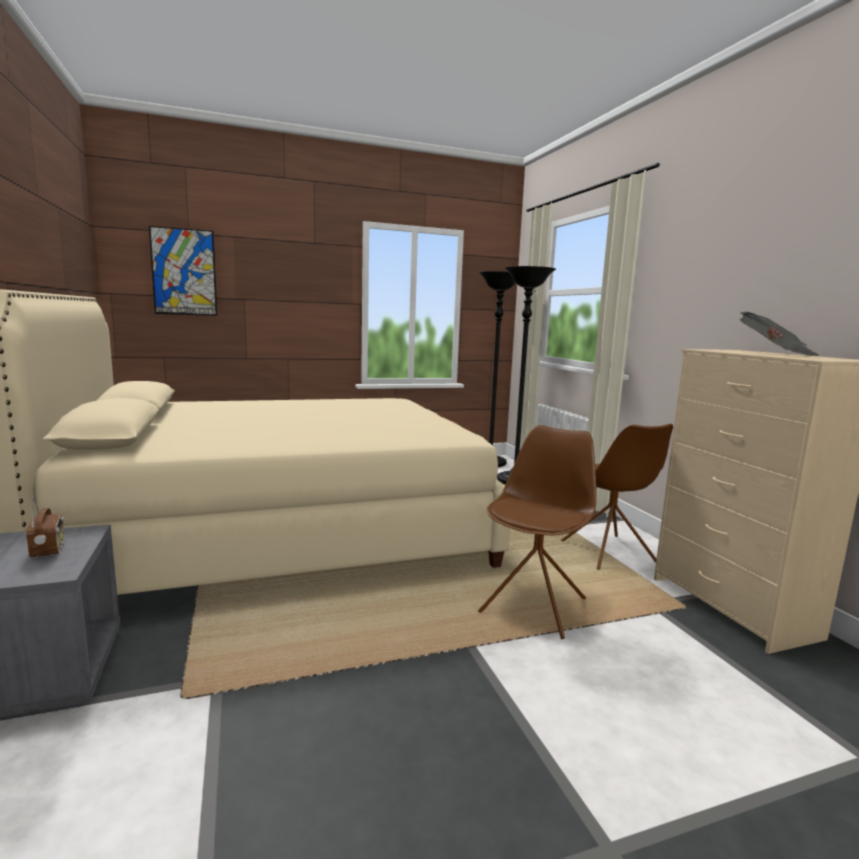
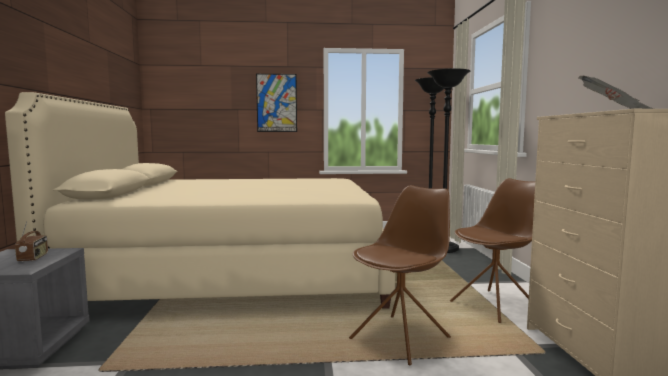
camera: 15 degrees right, 5 degrees down
picture [149,226,217,316] -> picture moved to [256,74,297,132]
brown chair [561,424,673,570] -> brown chair turned 120 degrees counterclockwise [450,178,535,323]

